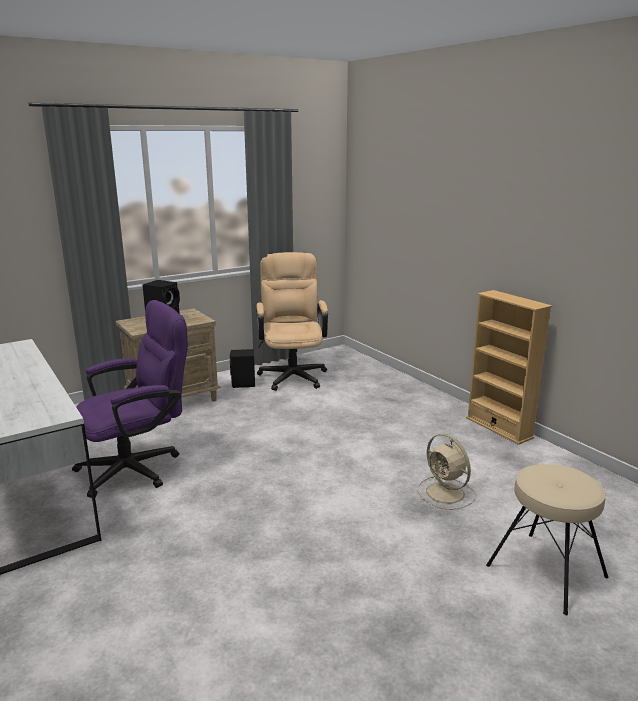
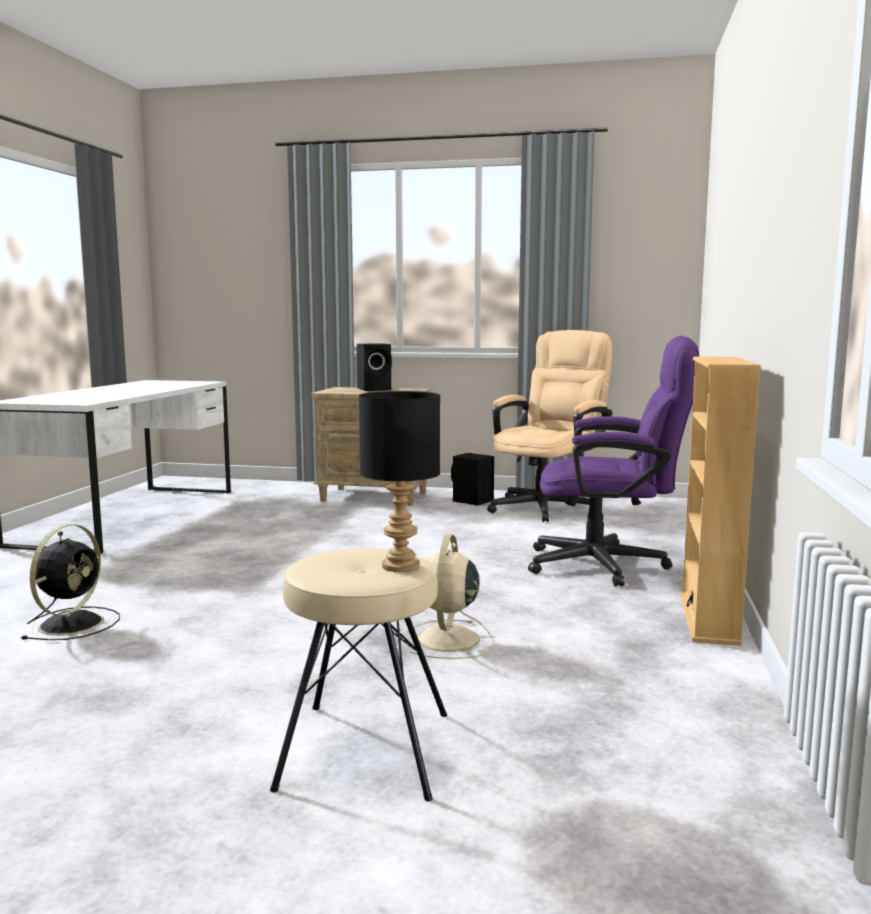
camera: 45 degrees right, 10 degrees down
purple office chair [72,300,188,498] -> purple office chair moved to [528,336,699,587]
none -> black fan [20,524,120,640]
none -> black table lamp [359,391,440,572]

